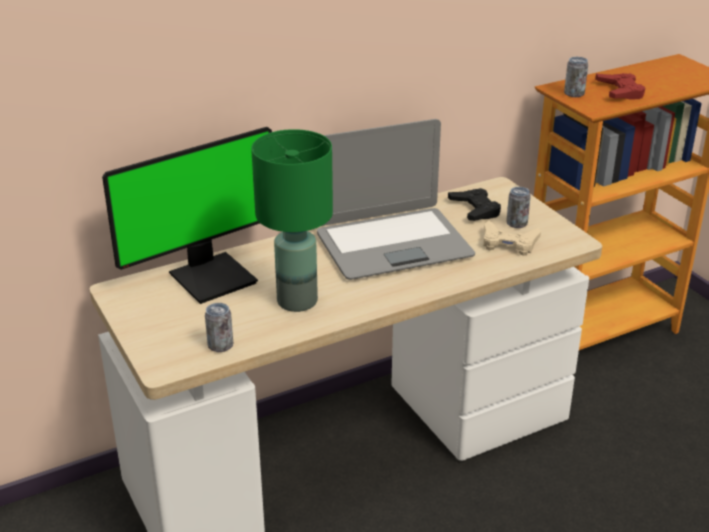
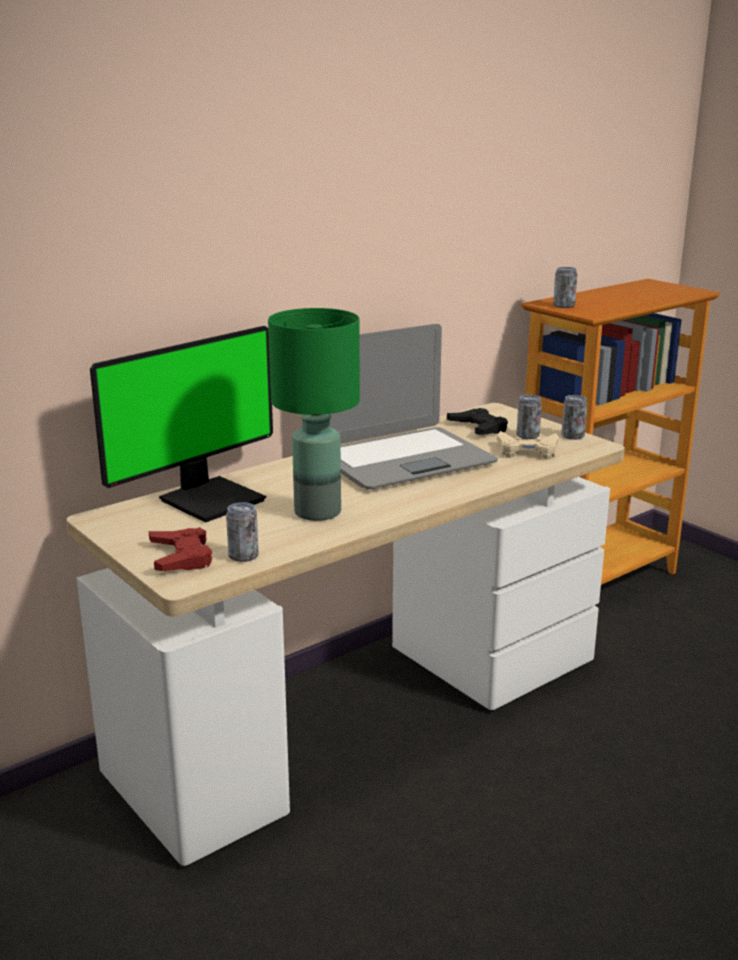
camera: 10 degrees left, 10 degrees down
red game controller [595,73,645,100] -> red game controller moved to [149,527,212,571]
none -> can [561,395,587,440]

